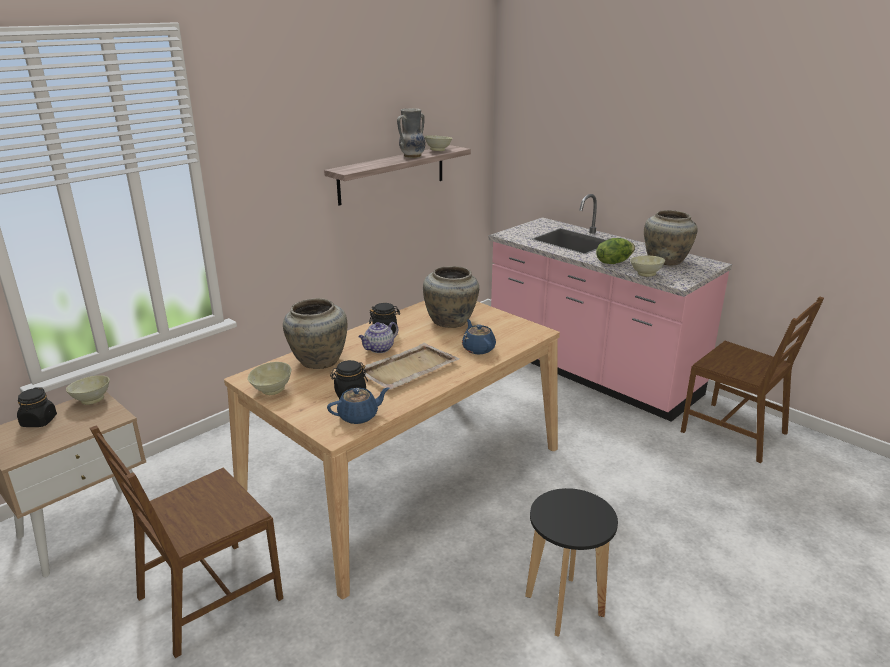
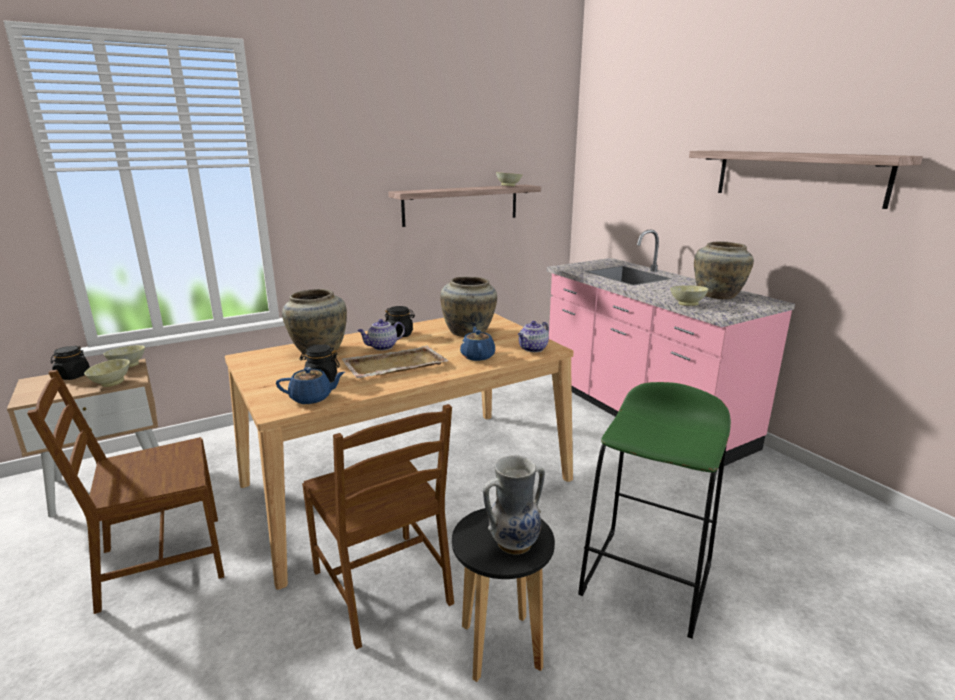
camera: 15 degrees right, 5 degrees down
beige bowl [248,362,291,395] -> beige bowl moved to [84,359,130,387]
vase [397,108,426,158] -> vase moved to [483,455,545,555]
lettuce [596,238,635,264] -> none
brown chair [681,297,824,463] -> brown chair moved to [302,404,454,649]
none -> teapot [518,321,549,352]
none -> green stool [578,382,731,639]
none -> shelf [689,151,923,209]

